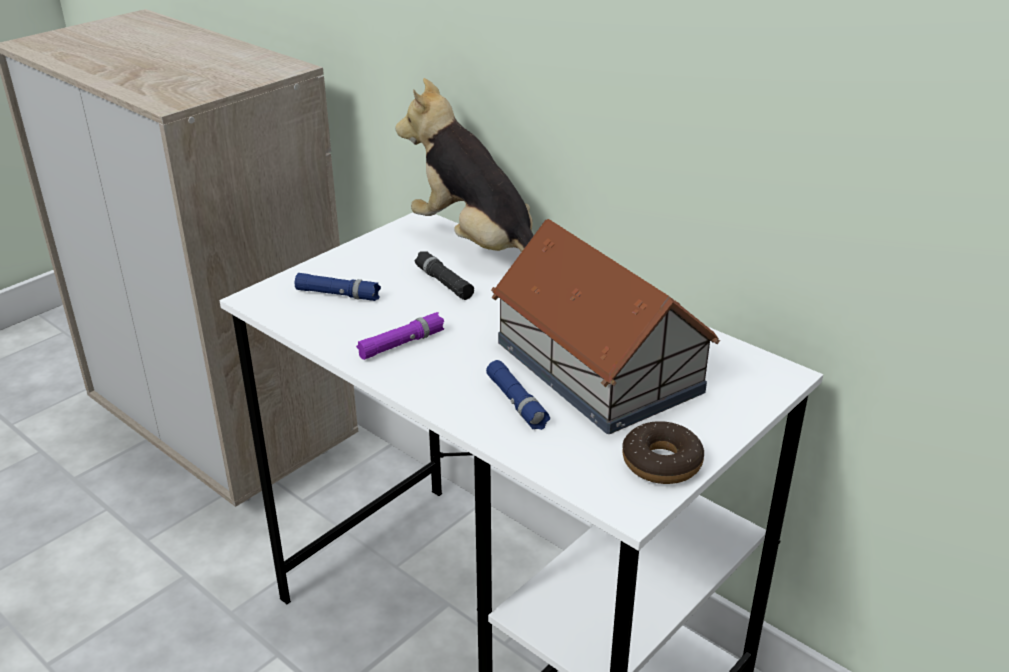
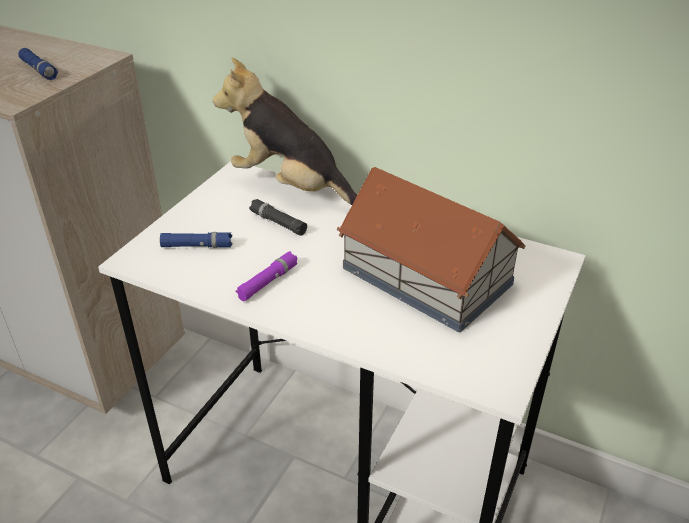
camera: 15 degrees left, 5 degrees up
blue flashlight [486,360,550,430] -> blue flashlight moved to [18,48,58,80]
donut [622,421,704,484] -> none

